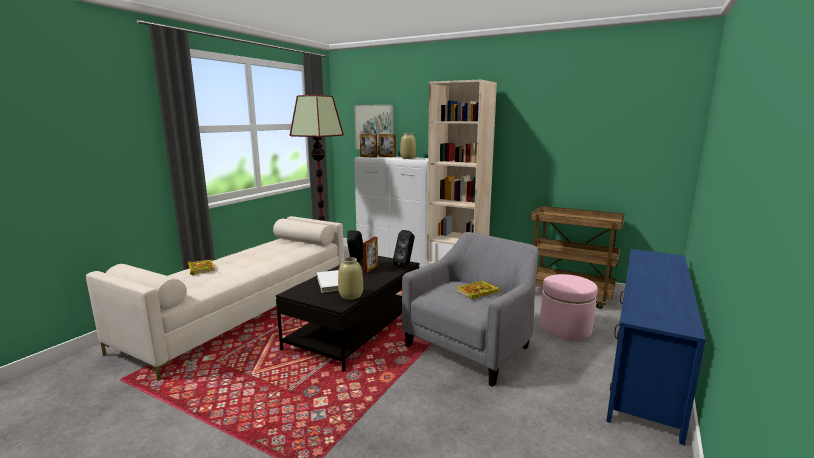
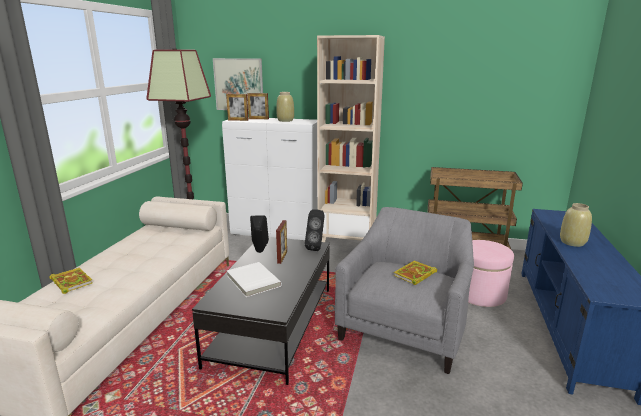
camera: 15 degrees left, 5 degrees up
beige vase [338,257,363,300] -> beige vase moved to [560,203,592,247]

